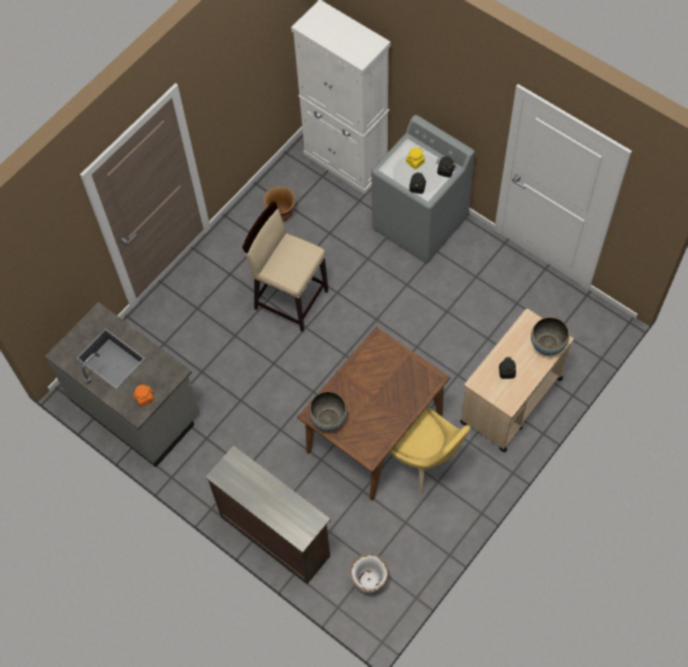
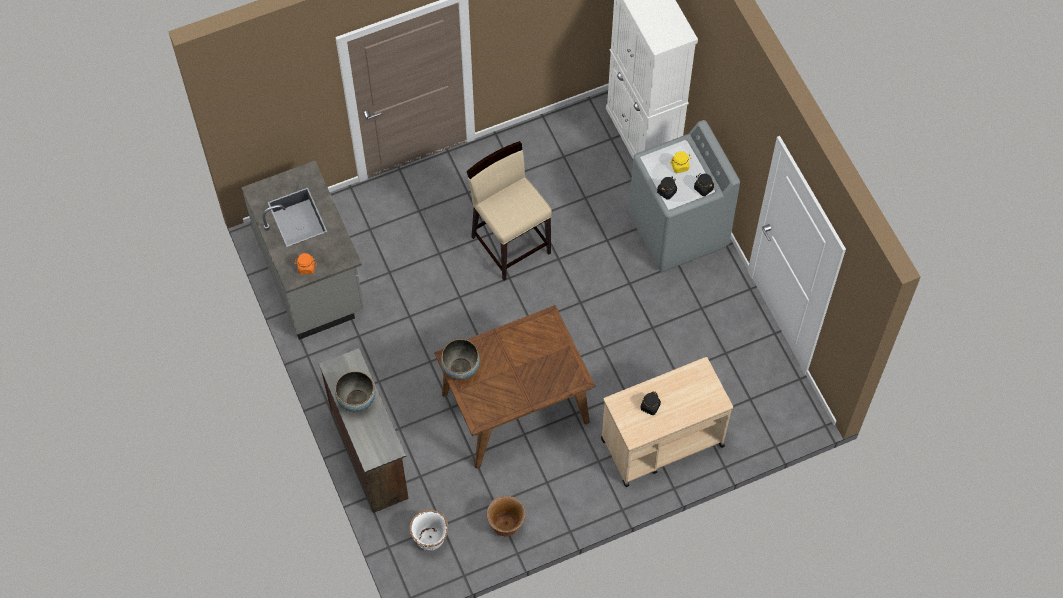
camera: 25 degrees right, 0 degrees up
brown planter [263,186,296,222] -> brown planter moved to [487,496,526,536]
yellow chair [389,408,471,493] -> none
bowl [531,317,569,355] -> bowl moved to [335,371,375,412]

